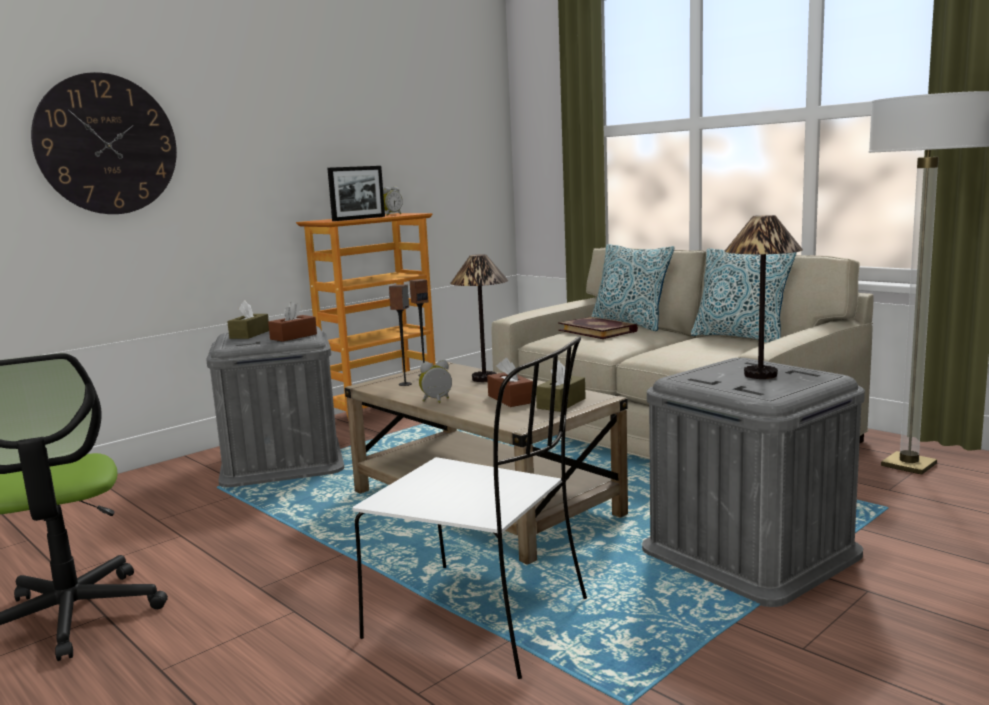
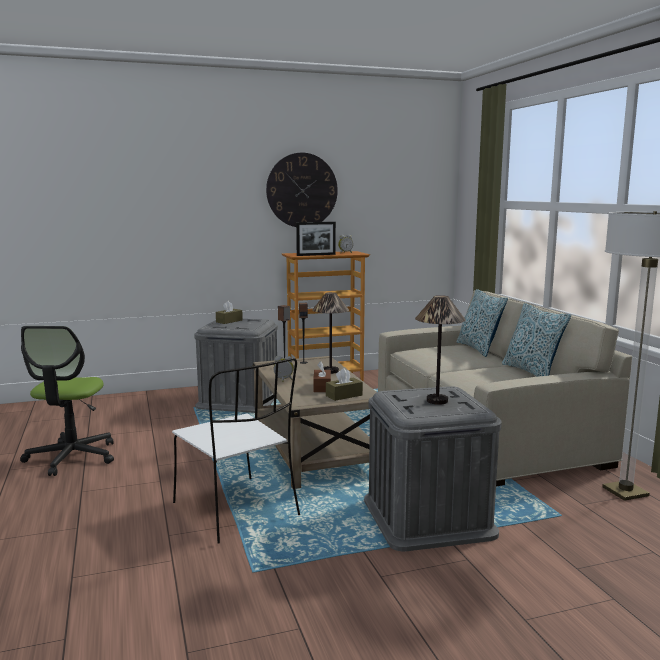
camera: 25 degrees right, 0 degrees up
wall clock [31,72,177,214] -> wall clock moved to [266,153,338,227]
brown tissue box [268,302,317,342] -> none
book [558,317,638,339] -> none

